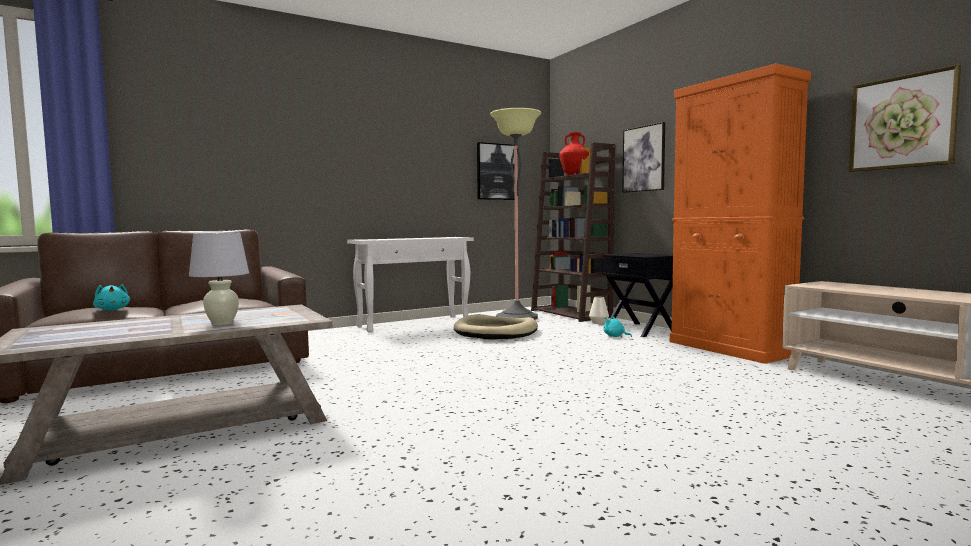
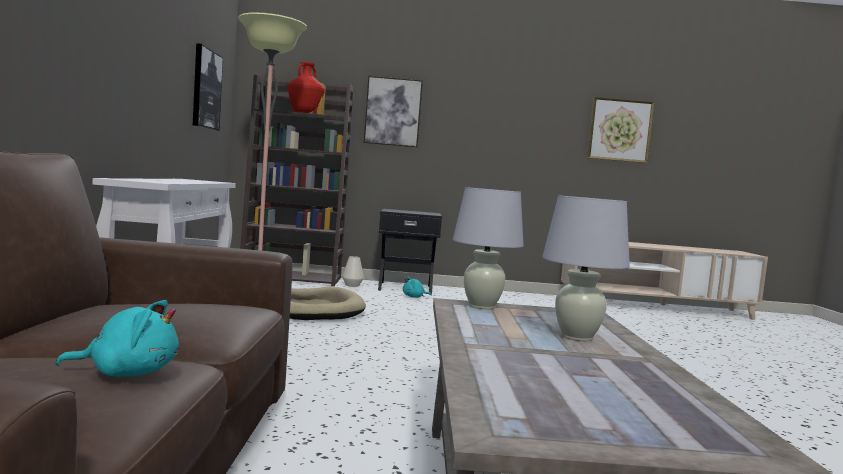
camera: 60 degrees left, 0 degrees up
orange cabinet [670,63,811,364] -> none
none -> white table lamp [453,187,524,309]

